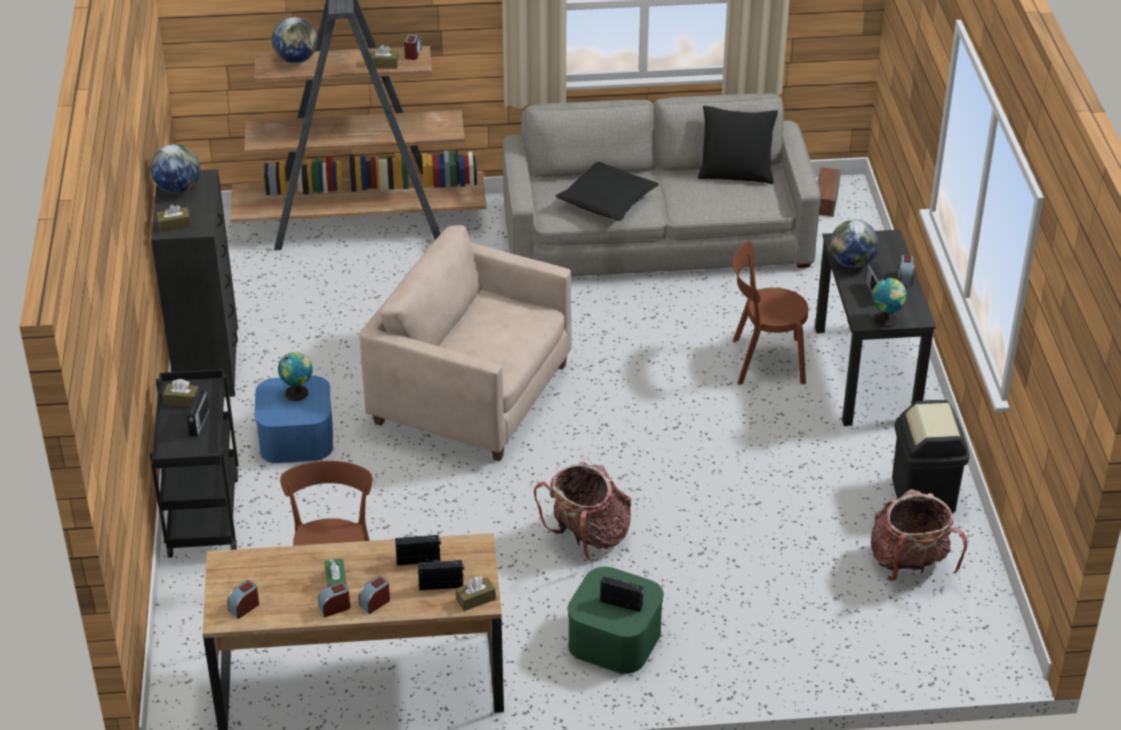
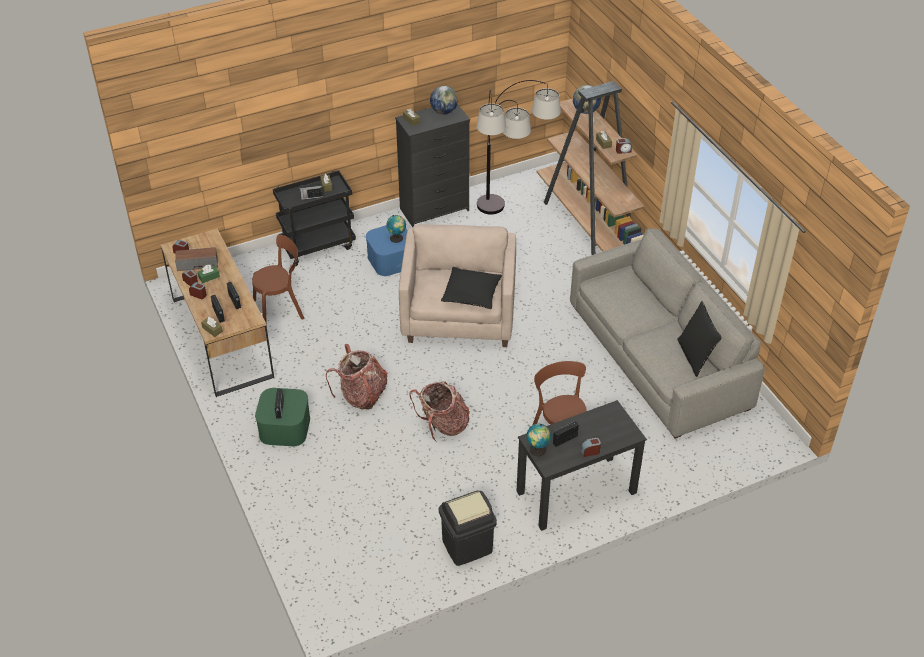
camera: 70 degrees right, 5 degrees up
black pillow [555,162,659,221] -> black pillow moved to [441,267,502,309]
speaker [817,167,841,217] -> speaker moved to [175,247,218,271]
globe [830,220,879,268] -> none
backpack [871,489,967,581] -> backpack moved to [410,381,470,442]
none -> floor lamp [477,80,561,215]

